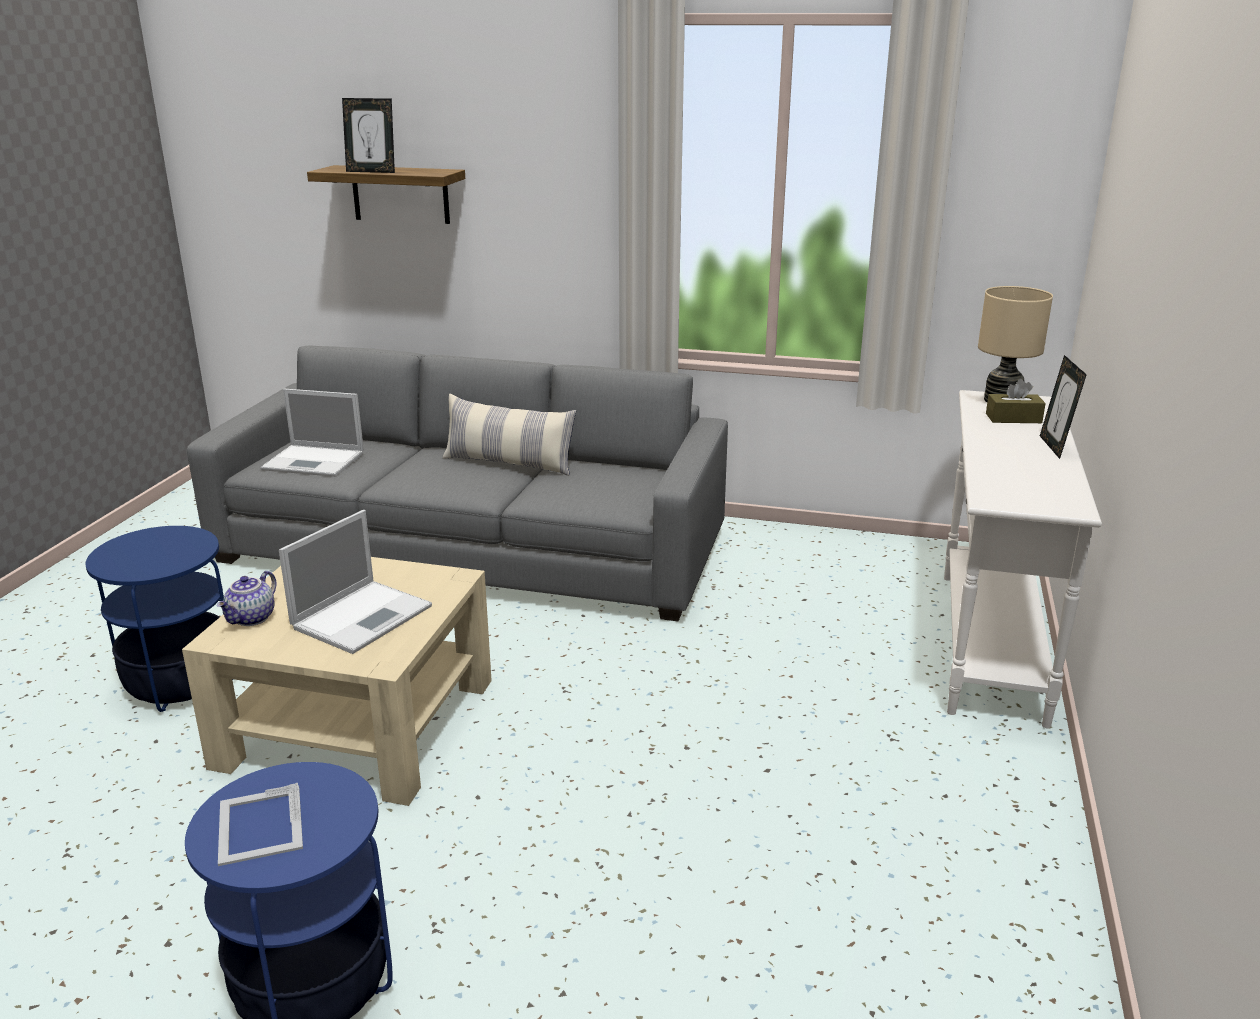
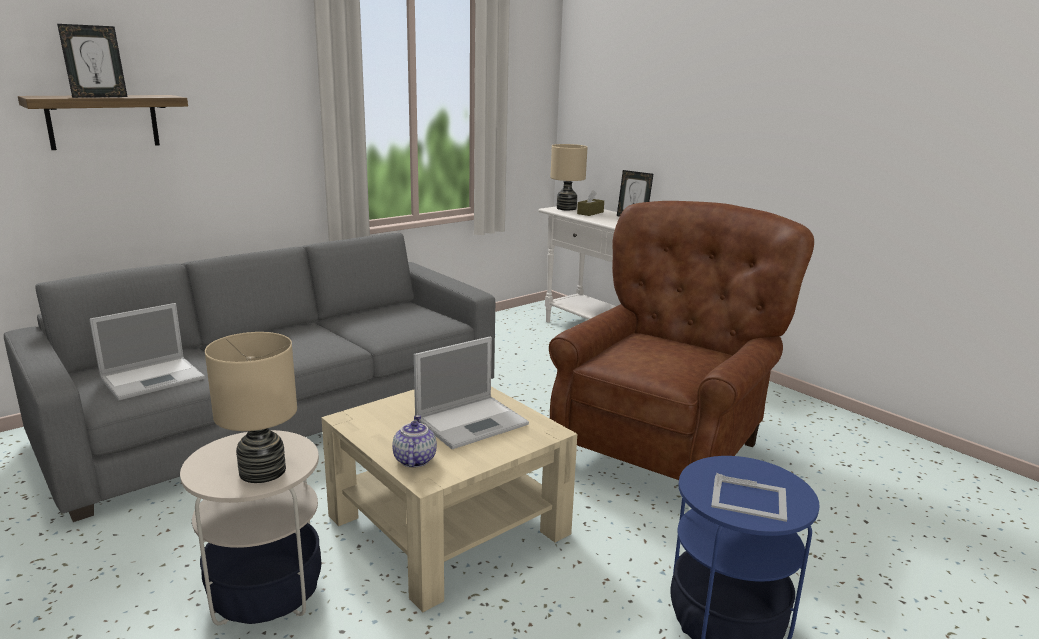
camera: 55 degrees left, 5 degrees down
blue side table [85,526,234,712] -> beige side table [180,430,321,625]
teapot [217,571,276,626] -> teapot turned 150 degrees counterclockwise [392,415,437,467]
laptop [279,510,432,654] -> laptop turned 75 degrees clockwise [414,337,529,449]
pillow [442,393,576,476] -> none
none -> beige table lamp [205,332,297,483]
none -> brown armchair [549,201,814,480]

